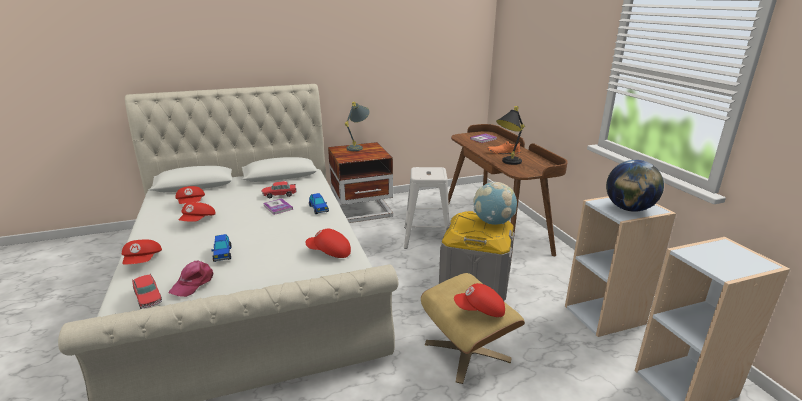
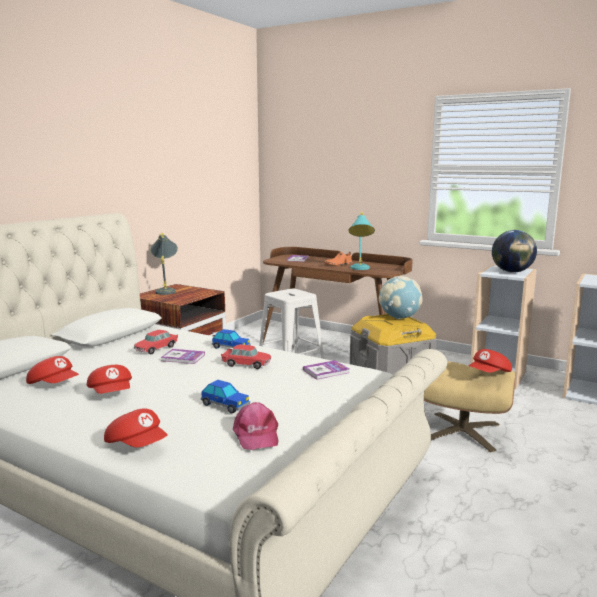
camera: 40 degrees left, 10 degrees down
toy car [132,274,162,309] -> toy car moved to [221,344,271,369]
red cap [306,229,351,258] -> book [303,360,349,380]
black table lamp [496,106,525,165] -> turquoise table lamp [348,212,375,270]

